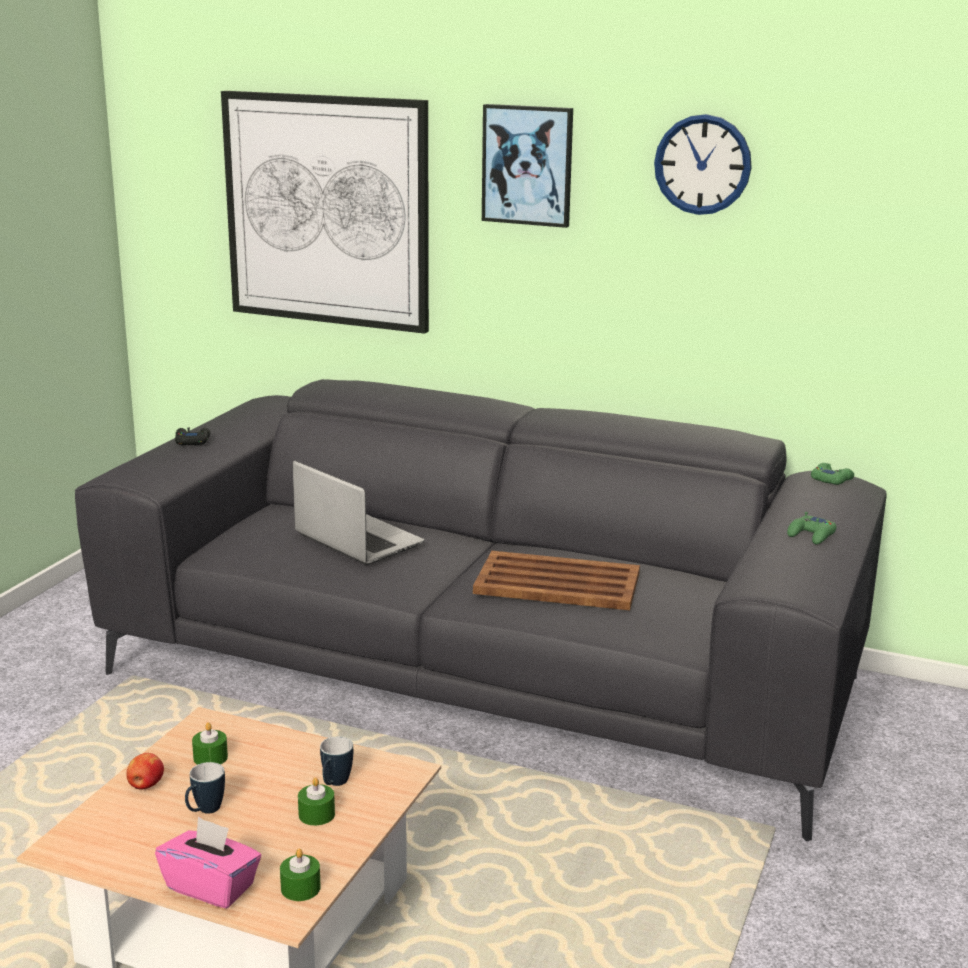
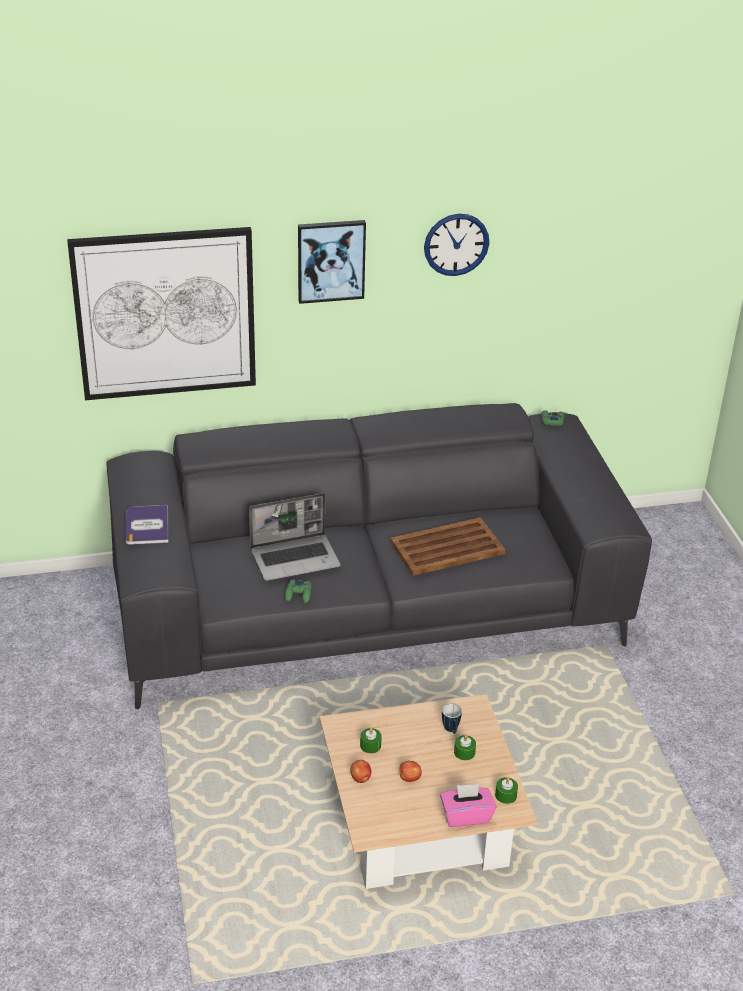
camera: 35 degrees left, 15 degrees up
black game controller [175,427,210,445] -> book [125,505,168,545]
mug [185,762,225,814] -> apple [399,761,422,782]
laptop [292,461,424,565] -> laptop turned 150 degrees clockwise [249,493,341,581]
green game controller [787,512,837,544] -> green game controller moved to [285,580,312,603]

